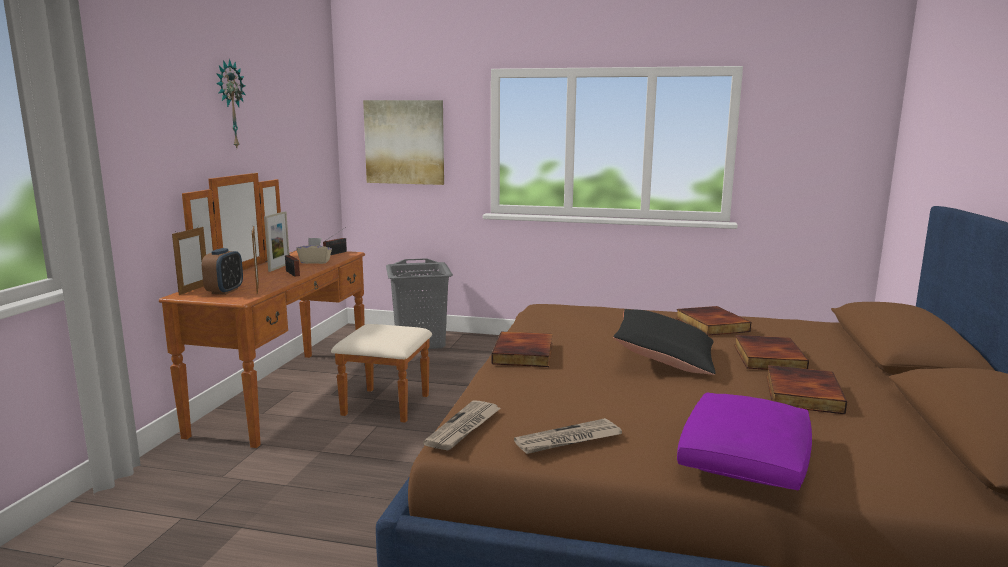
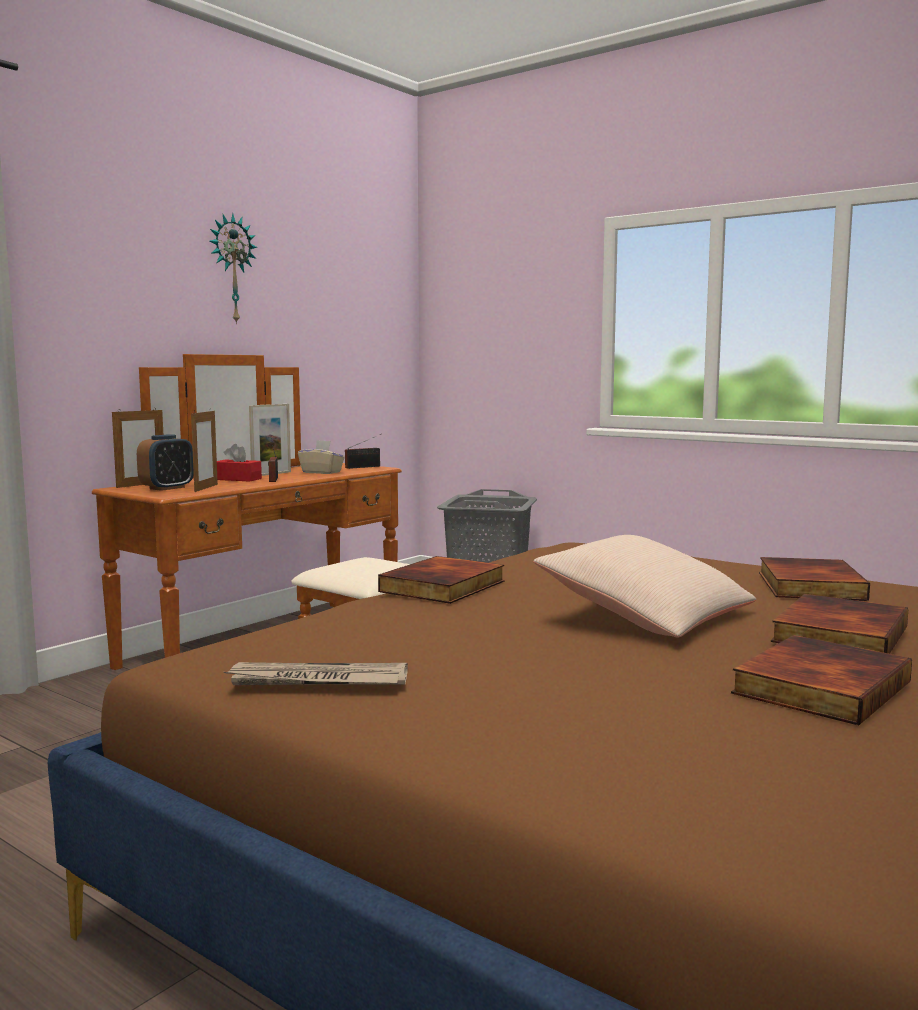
camera: 25 degrees right, 5 degrees down
picture [363,100,444,185] -> none
newspaper [423,400,501,451] -> none
black pillow [613,309,715,375] -> beige pillow [533,535,756,638]
purple pillow [677,393,812,490] -> none
none -> red tissue box [217,444,262,481]

